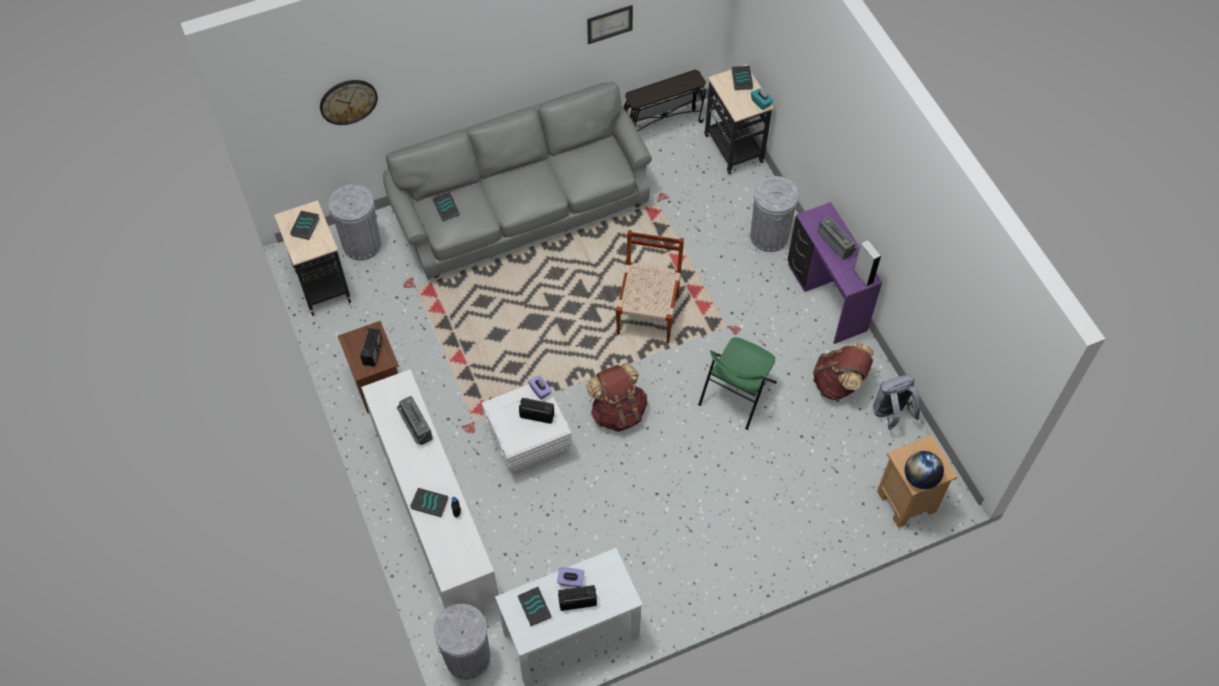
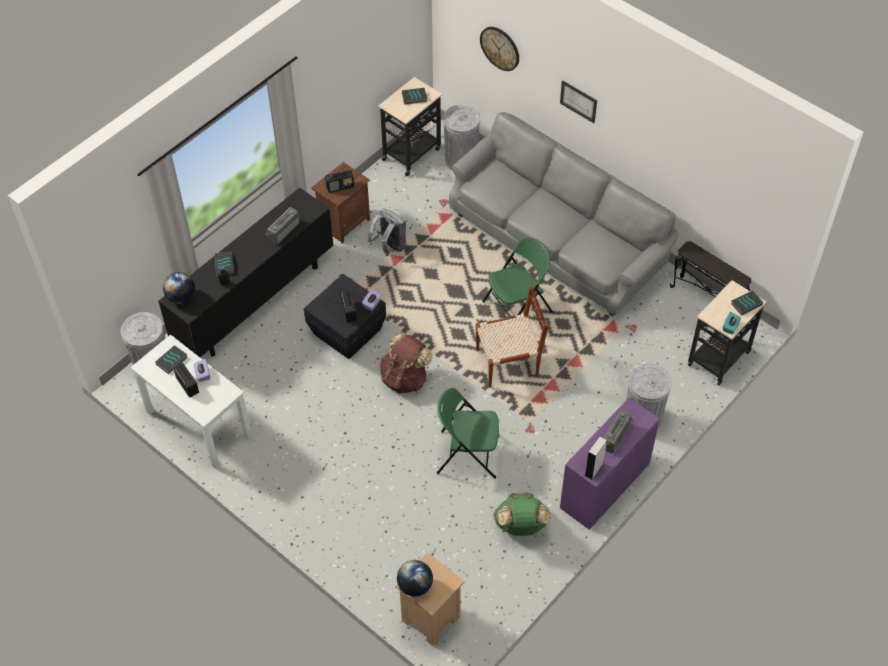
camera: 65 degrees right, 5 degrees down
white cabinet [361,369,499,609] -> black cabinet [158,188,334,357]
book [433,192,460,221] -> none
white storage box [482,378,572,475] -> black storage box [304,274,386,359]
picture [587,5,633,44] -> picture moved to [560,80,597,123]
brown backpack [813,343,874,400] -> green backpack [494,492,550,536]
grey backpack [873,375,920,430] -> grey backpack moved to [367,209,406,256]
none -> globe [163,272,195,304]
none -> green chair [482,237,553,317]

